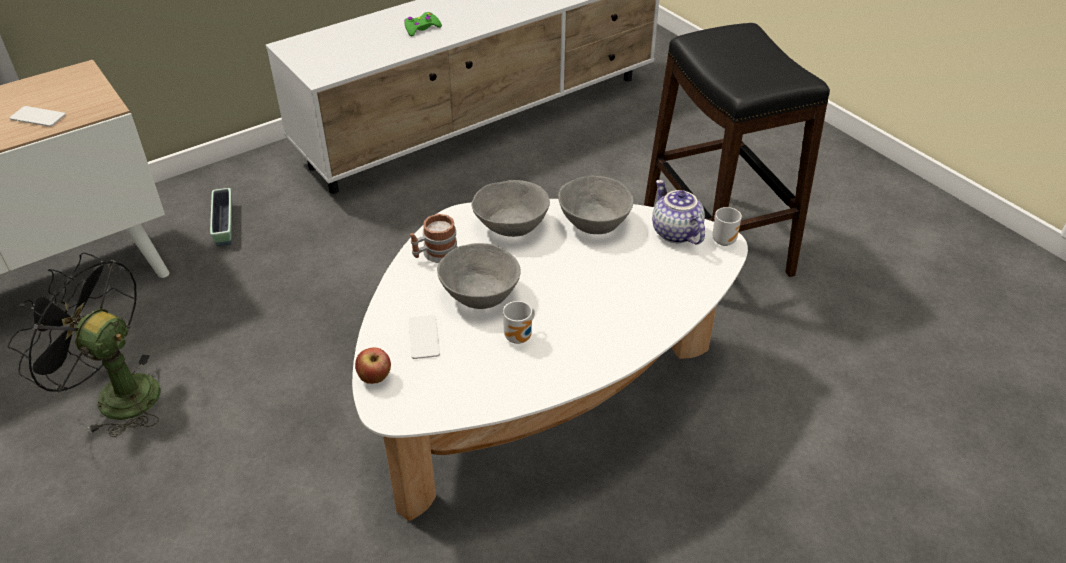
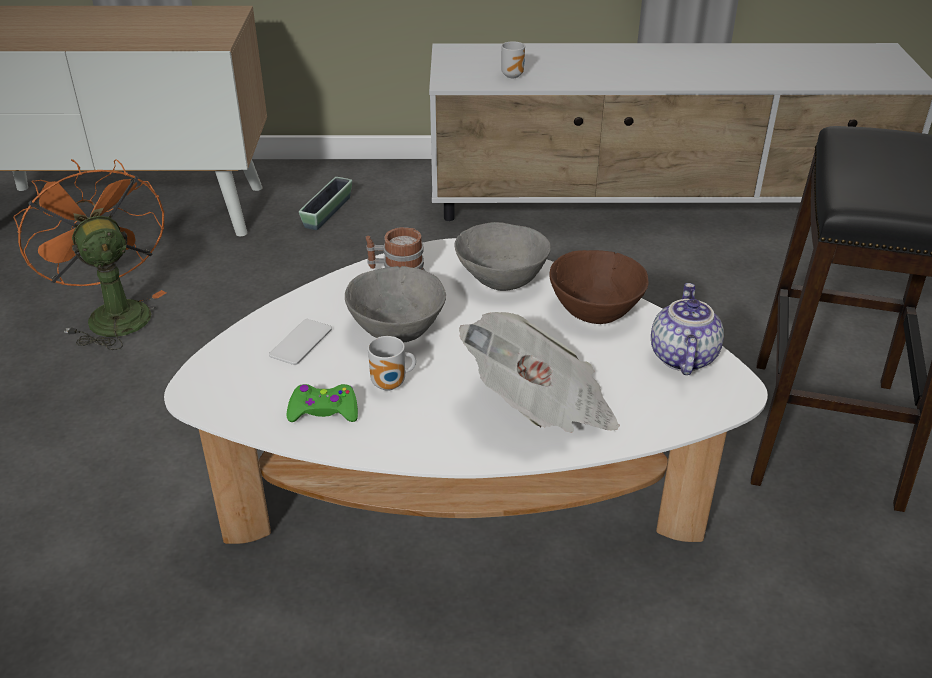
camera: 35 degrees right, 5 degrees down
black fan [8,253,161,437] -> orange fan [13,159,166,350]
phone [10,106,65,127] -> none
apple [355,348,391,384] -> none
green game controller [404,12,442,36] -> green game controller moved to [287,384,358,422]
grey bowl [558,176,634,234] -> brown bowl [549,250,648,324]
mug [712,207,742,246] -> mug moved to [501,41,525,78]
none -> newspaper [459,312,620,433]

